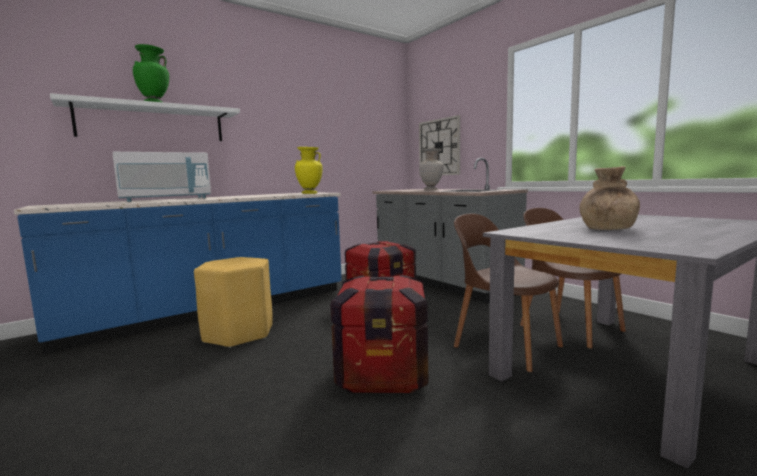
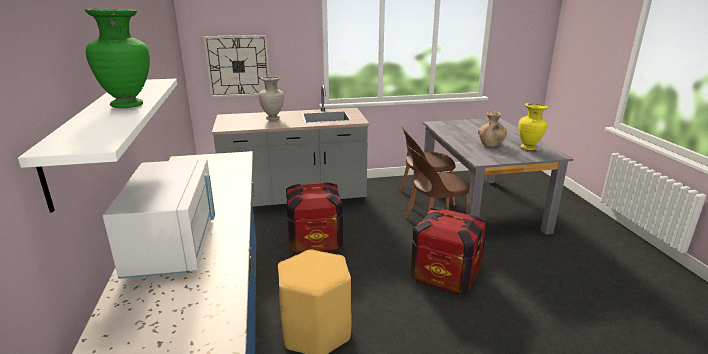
camera: 65 degrees left, 15 degrees up
yellow vase [295,147,323,194] -> yellow vase moved to [518,103,548,150]

